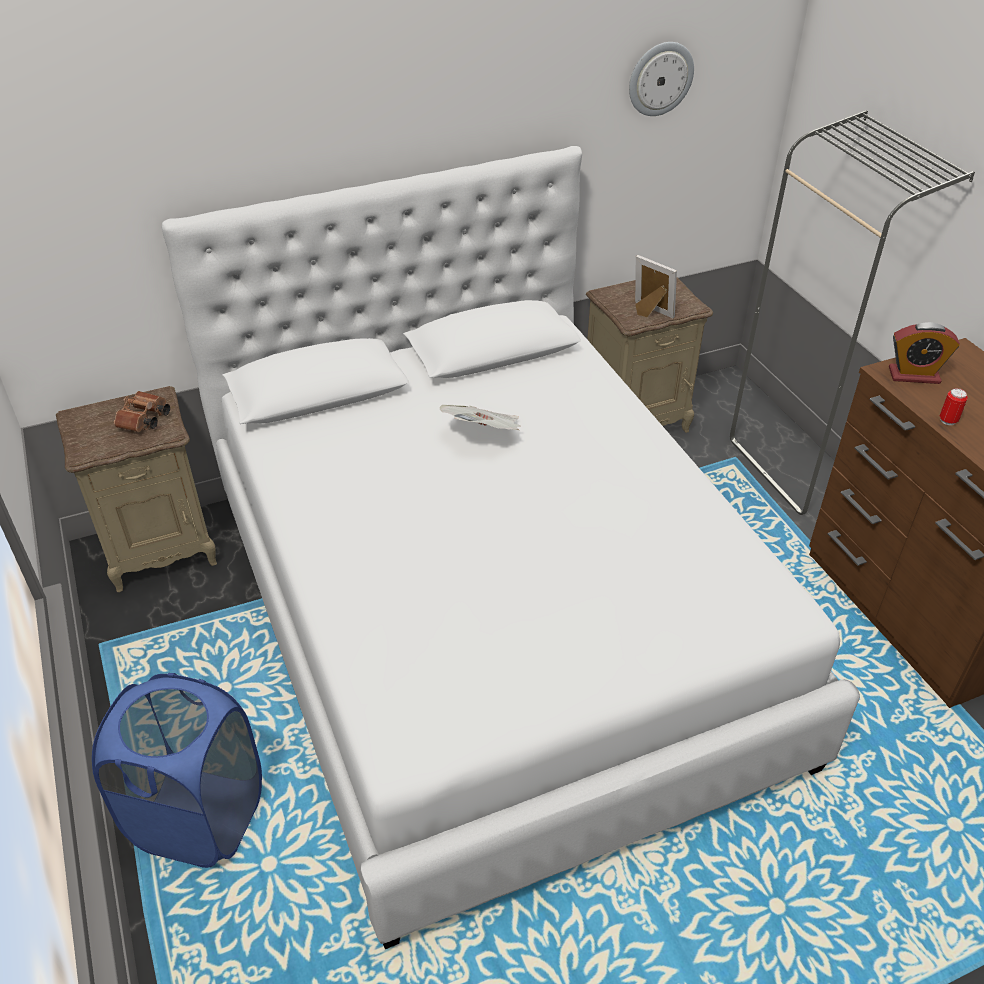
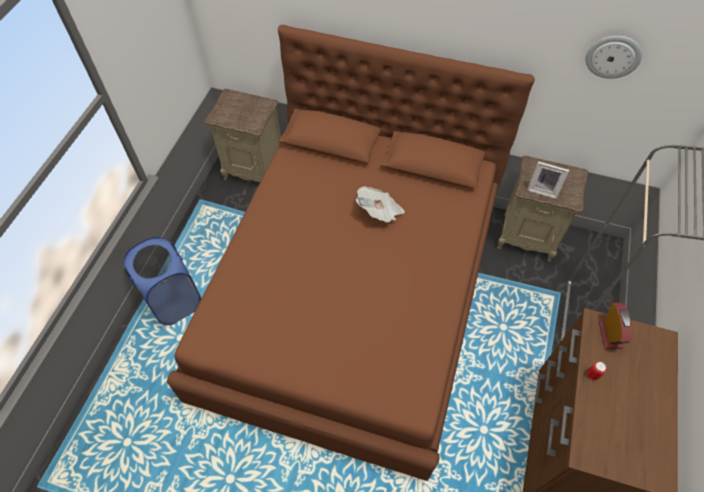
camera: 40 degrees right, 15 degrees up
brown binoculars [114,391,170,432] -> none
white bed [162,146,860,949] -> brown bed [167,25,535,481]
picture frame [635,255,677,318] -> picture frame turned 120 degrees clockwise [527,161,569,199]
alarm clock [889,322,960,384] -> alarm clock turned 135 degrees counterclockwise [598,303,632,349]

